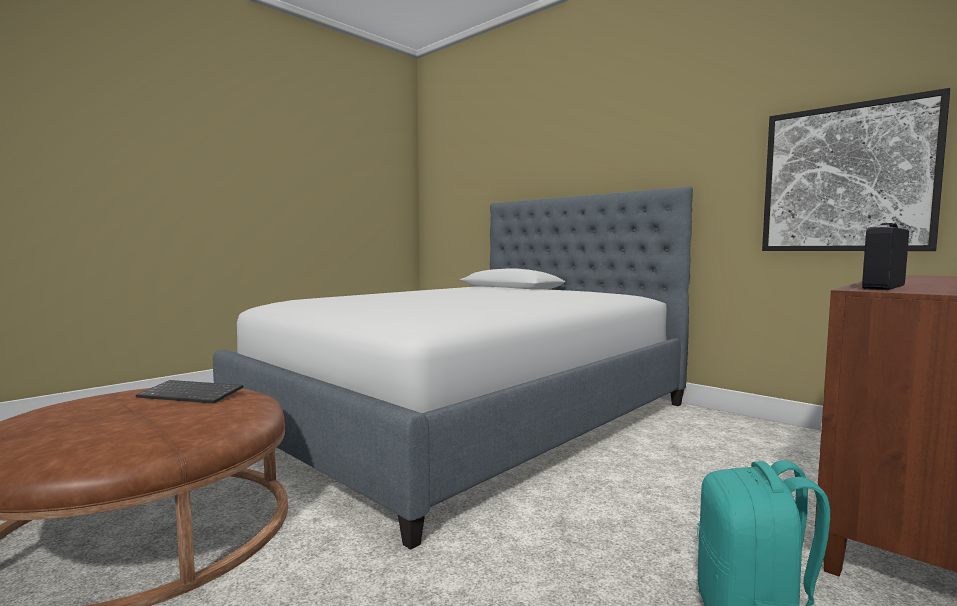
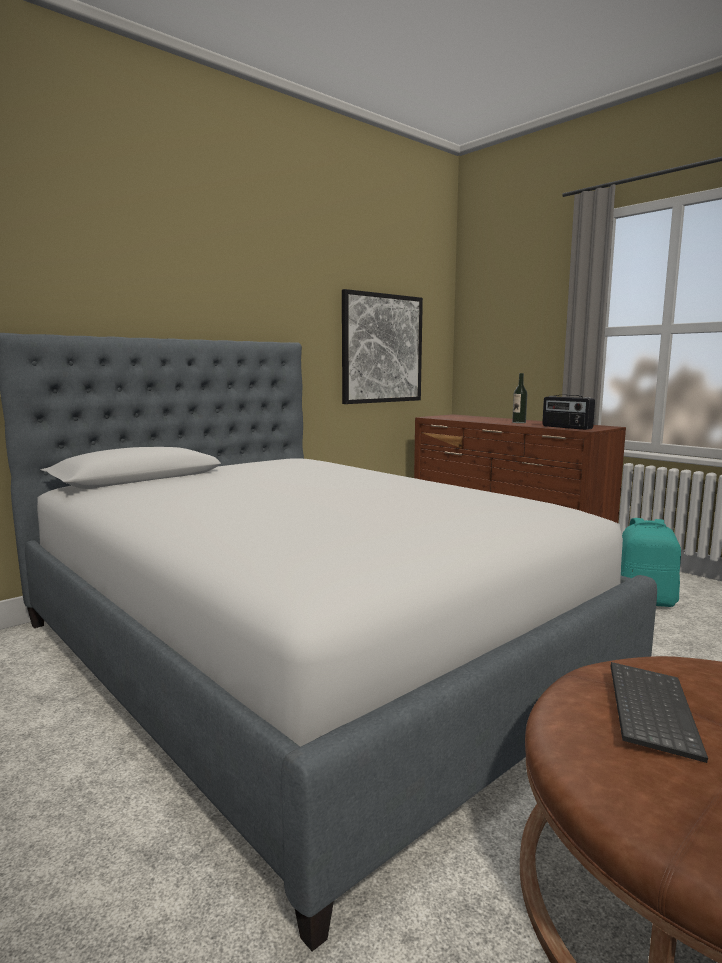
camera: 85 degrees left, 5 degrees up
none -> bottle [512,373,527,423]

